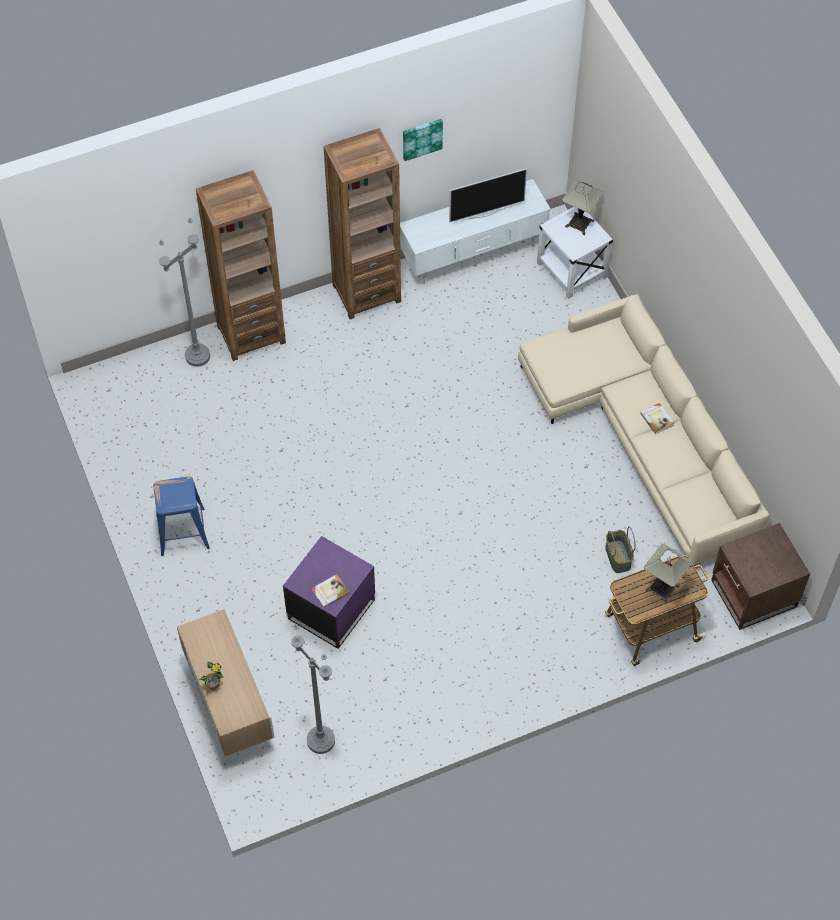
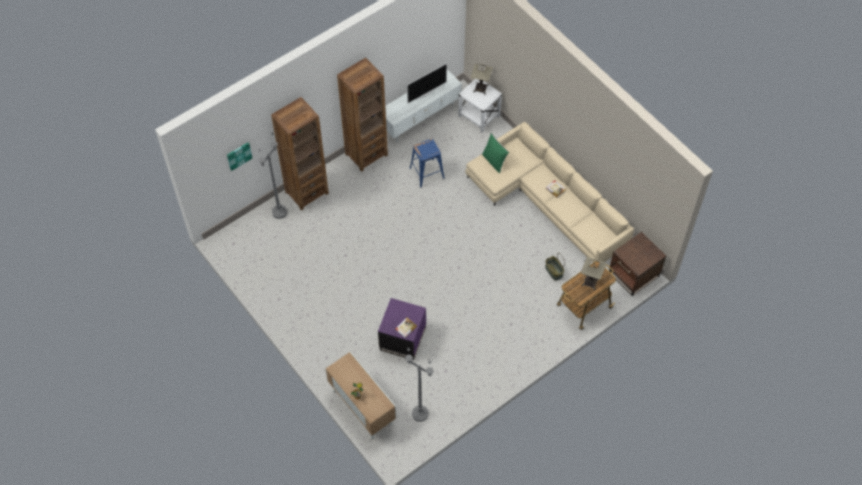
camera: 15 degrees left, 0 degrees up
blue stool [153,476,210,556] -> blue stool moved to [410,139,445,188]
picture [403,119,443,161] -> picture moved to [227,142,252,171]
none -> green pillow [482,133,509,173]

